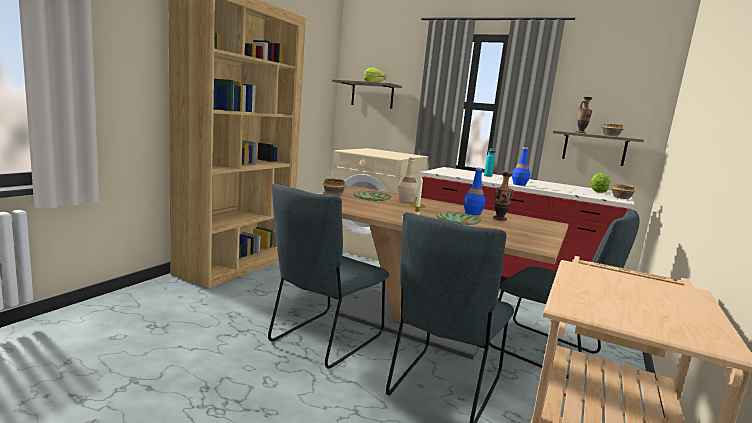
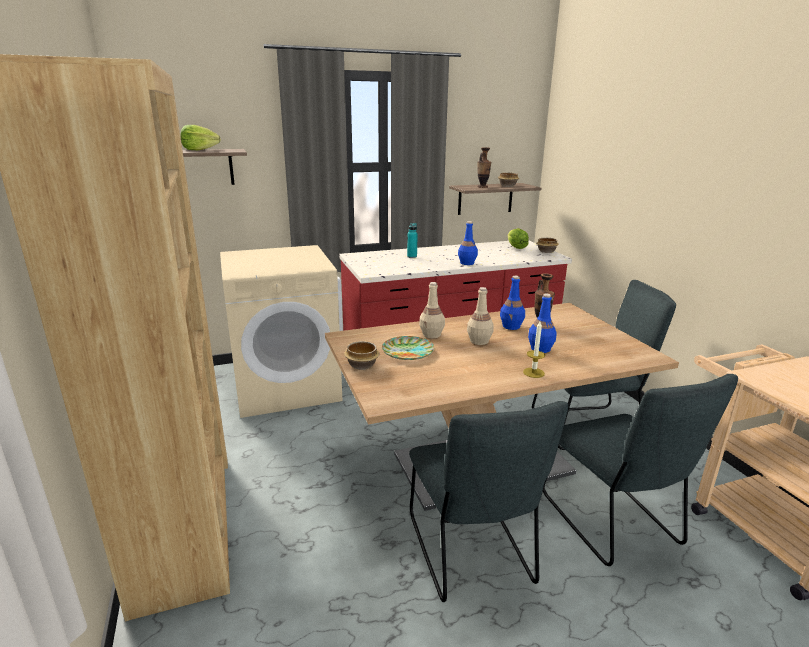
camera: 45 degrees left, 10 degrees up
plate [436,212,482,225] -> blue bottle [528,293,557,353]
none -> beige bottle [467,287,494,345]

